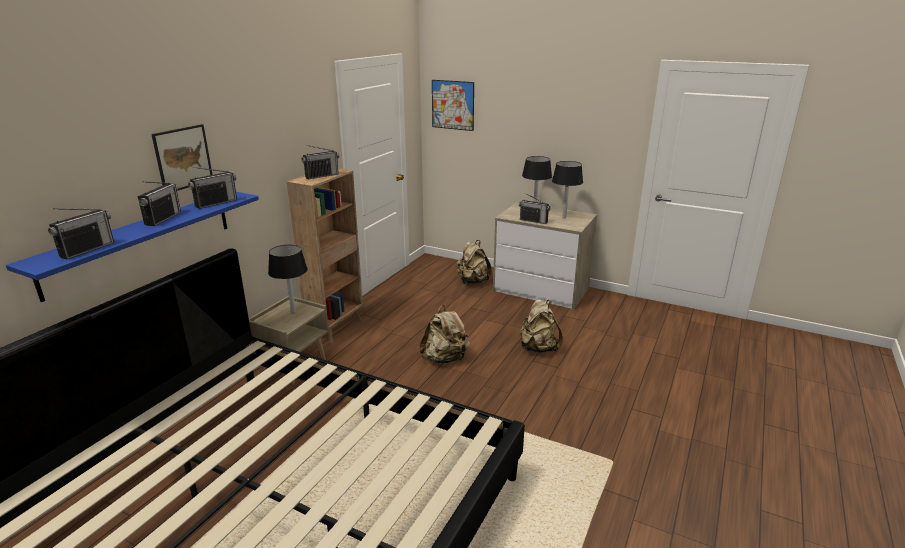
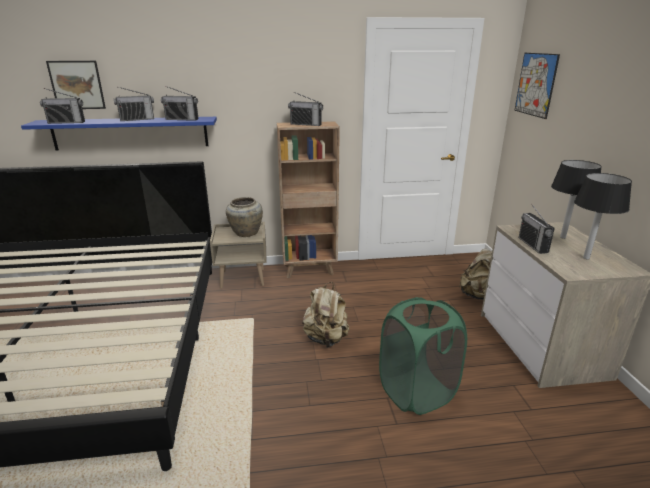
camera: 55 degrees right, 0 degrees up
picture [151,124,213,190] -> picture moved to [46,61,106,109]
black table lamp [268,245,308,313] -> beige vase [226,197,263,237]
beige backpack [519,299,563,352] -> green laundry basket [379,297,467,415]

